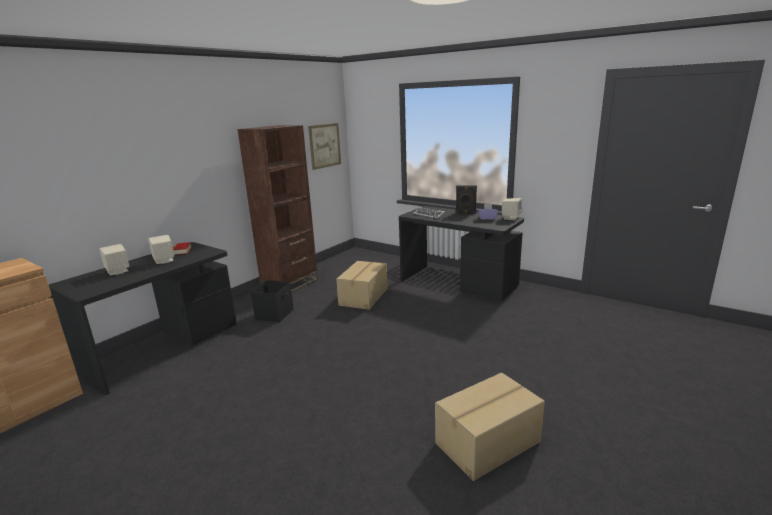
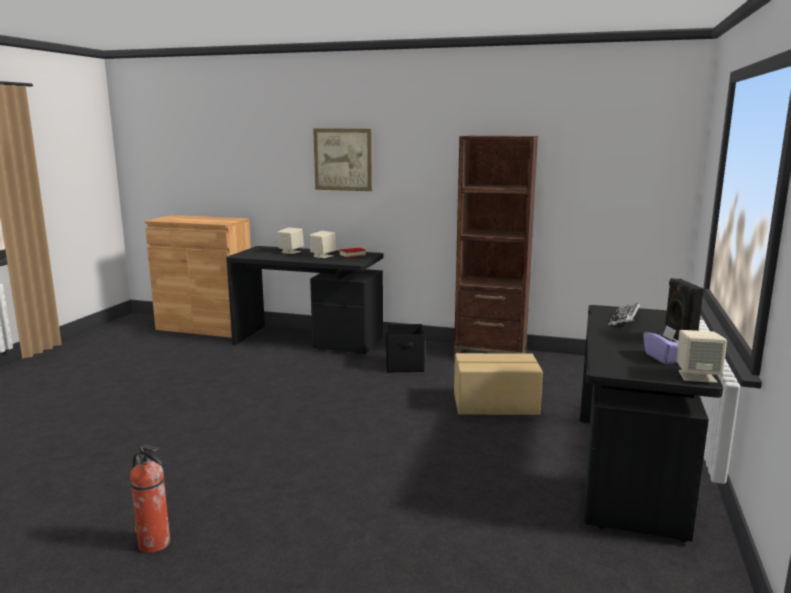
camera: 70 degrees right, 5 degrees down
picture [308,123,341,170] -> picture moved to [313,129,372,191]
cardboard box [435,373,545,481] -> fire extinguisher [130,445,170,553]

